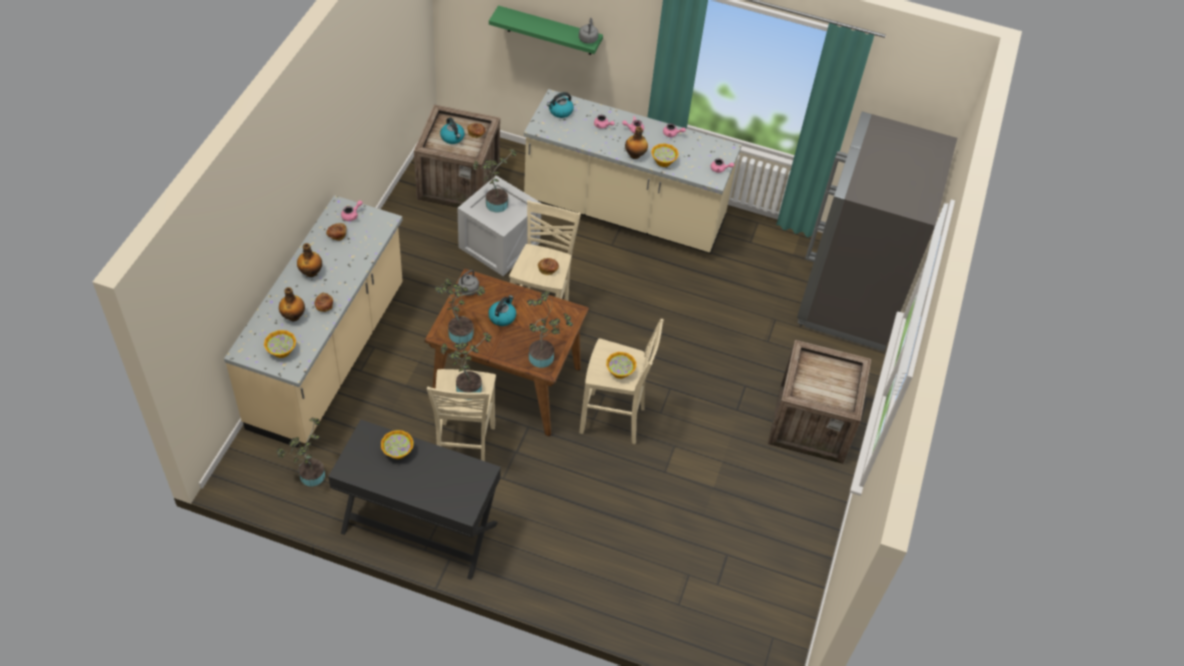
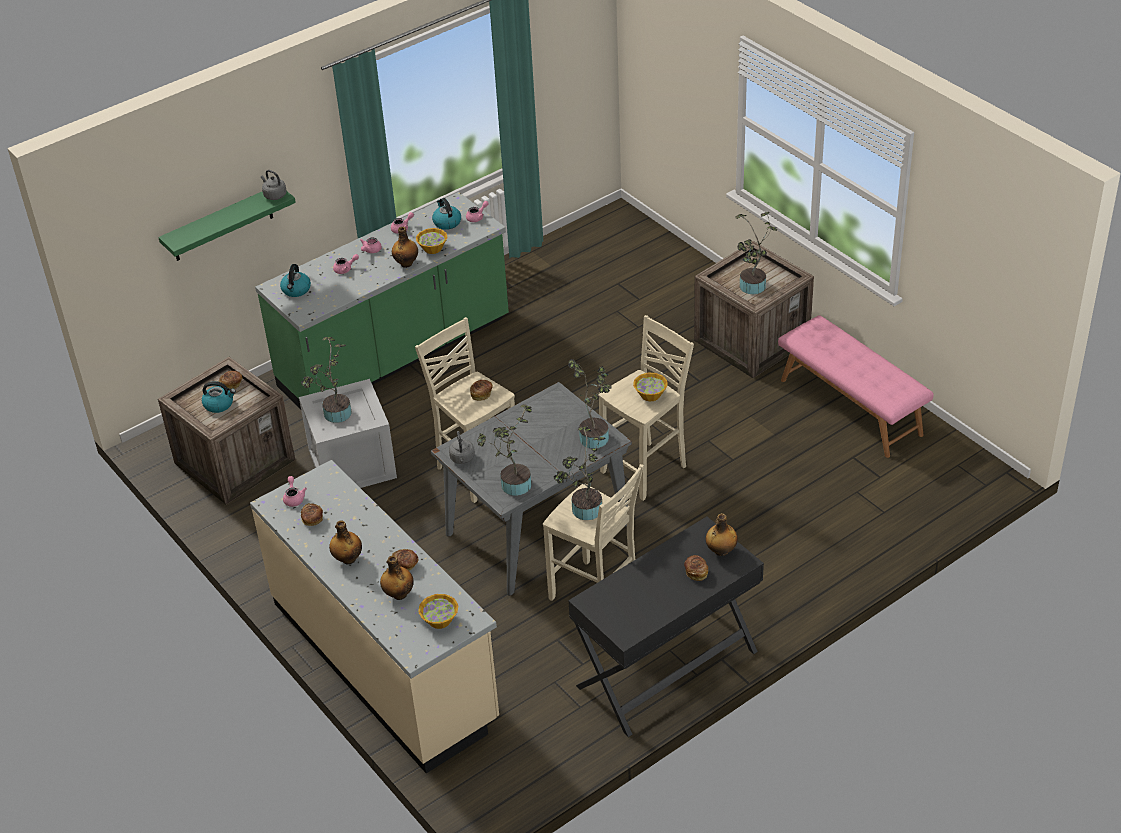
camera: 50 degrees left, 10 degrees down
potted plant [277,418,325,487] -> potted plant moved to [735,212,777,294]
bowl [381,430,413,459] -> none
brown dining table [425,268,589,436] -> grey dining table [431,382,632,596]
kettle [488,295,516,326] -> kettle moved to [432,198,461,230]
beige counter [524,89,742,254] -> green counter [255,192,509,409]
grey fridge [797,112,957,351] -> none
none -> bread [684,555,708,581]
none -> bottle [705,513,738,556]
none -> pink bench [778,315,934,458]

